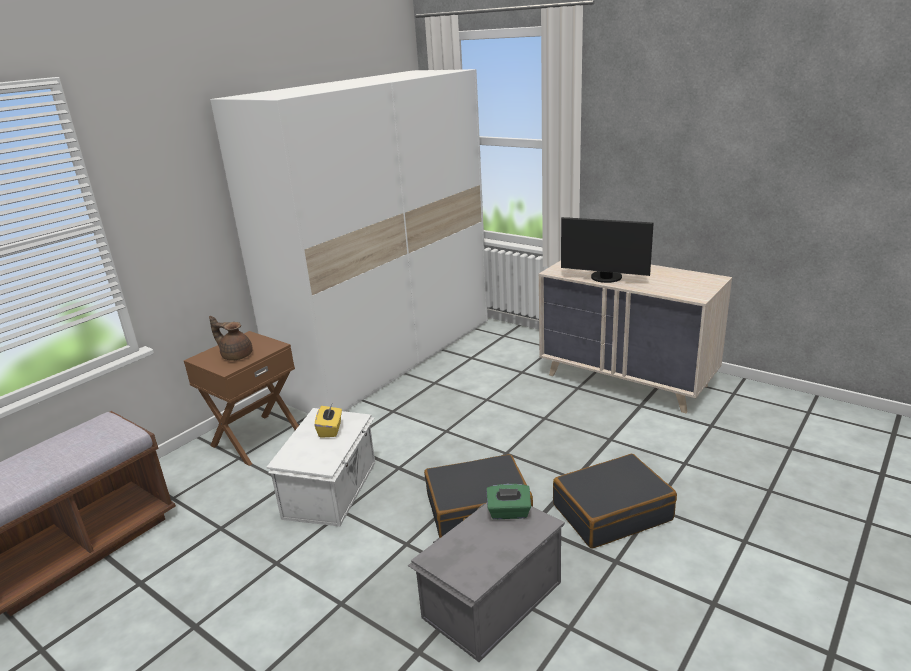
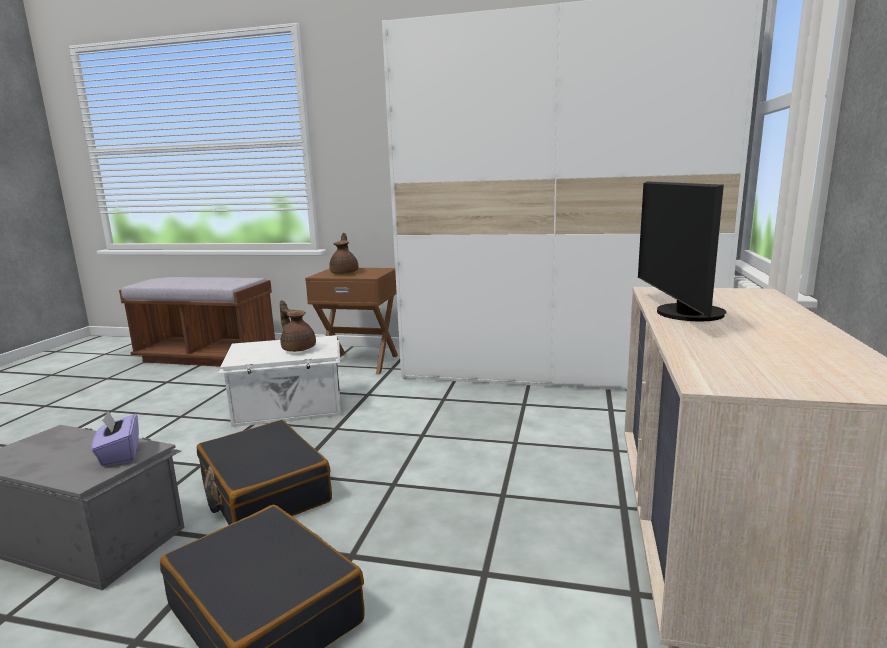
camera: 65 degrees right, 10 degrees down
yellow tissue box [314,404,342,438] -> brown teapot [280,300,316,352]
green tissue box [486,484,531,519] -> purple tissue box [91,411,139,467]

